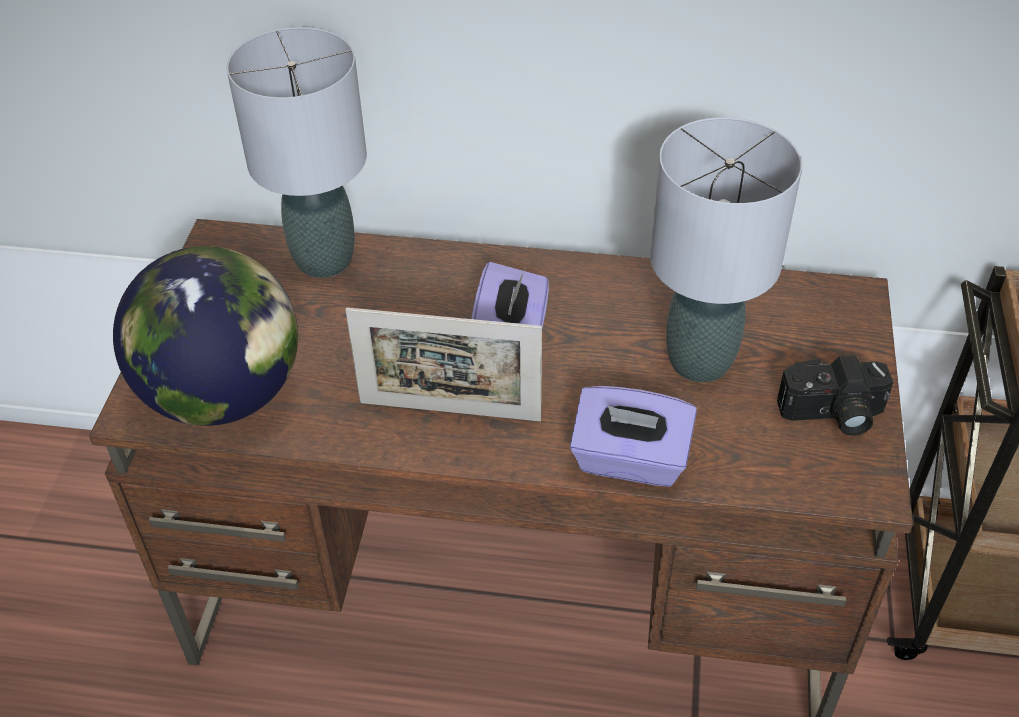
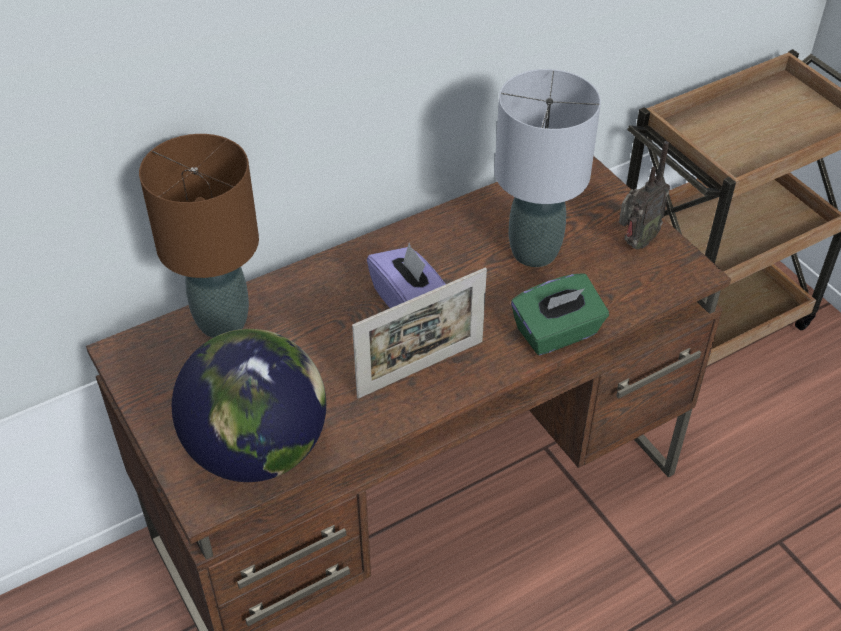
camera: 40 degrees left, 0 degrees up
grey table lamp [226,27,367,278] -> brown table lamp [139,134,259,338]
purple tissue box [570,386,697,487] -> green tissue box [511,273,609,355]
camera [777,355,893,436] -> radio [619,141,670,250]

